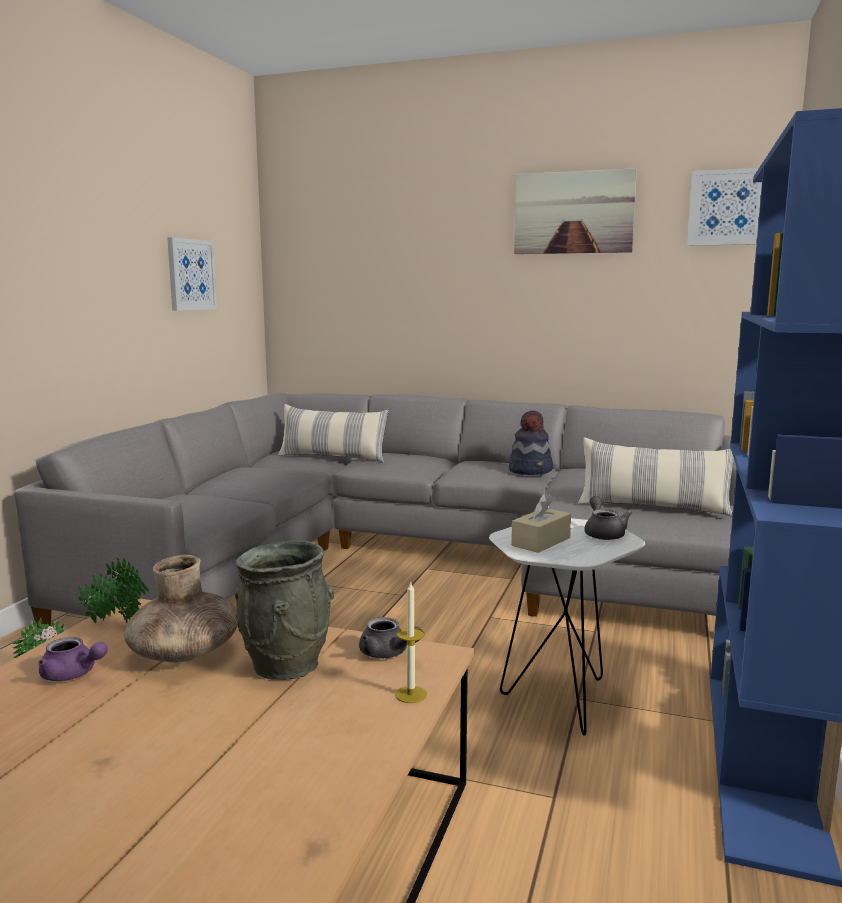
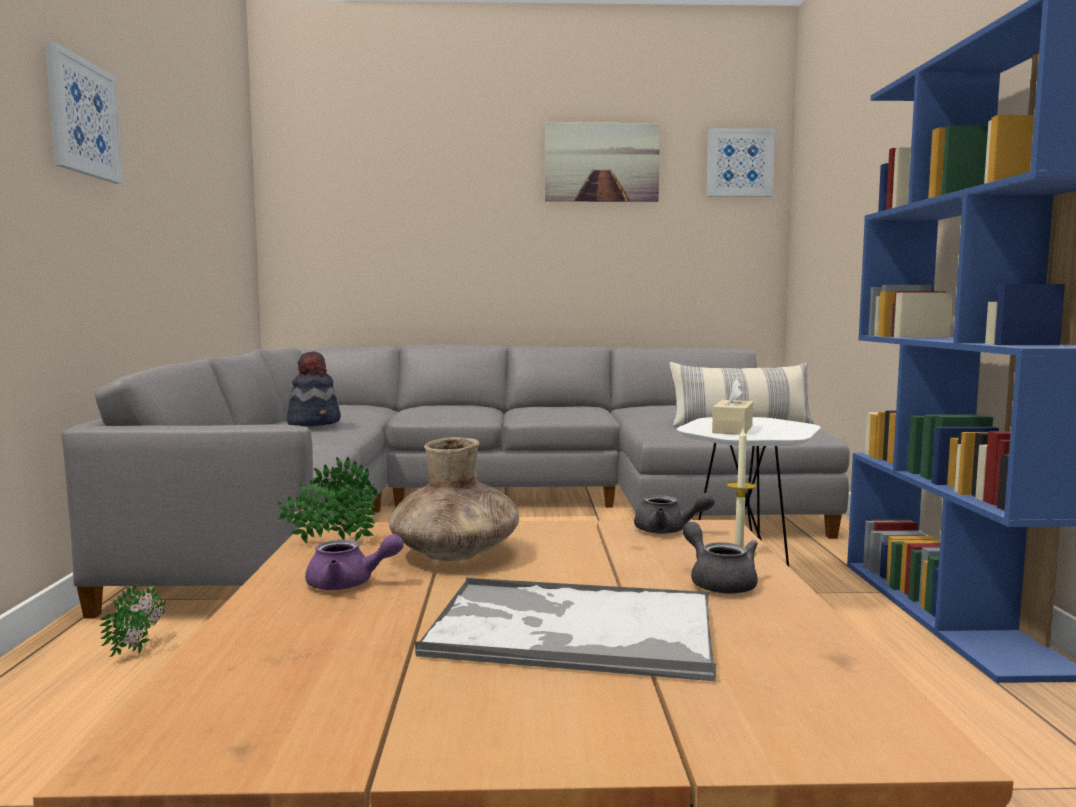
camera: 20 degrees left, 5 degrees down
picture [167,237,217,311] -> picture moved to [45,42,123,184]
grey vase [235,540,334,680] -> none
pillow [278,404,389,462] -> none
hat [509,410,553,475] -> hat moved to [287,351,341,426]
grey teapot [584,496,632,540] -> grey teapot moved to [683,522,758,594]
none -> tray [415,578,716,681]

